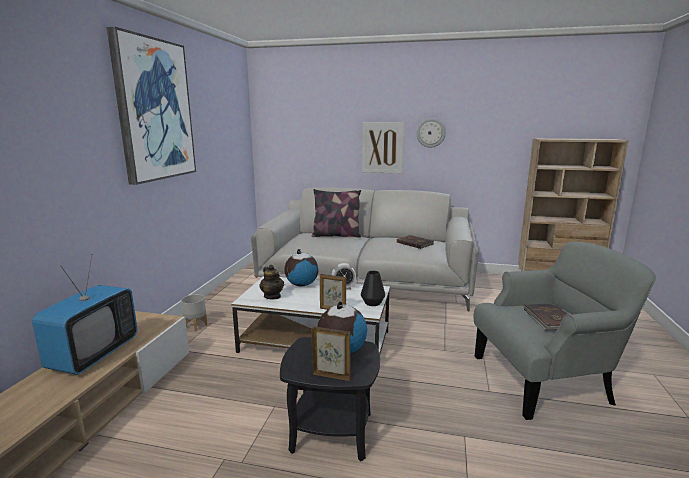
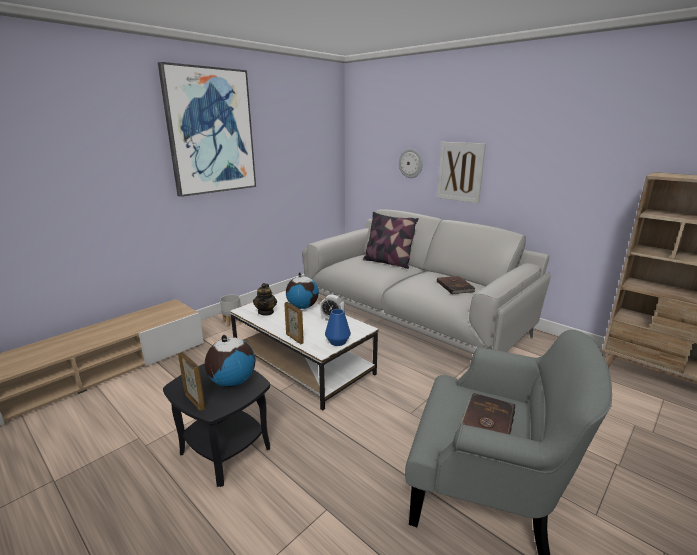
camera: 30 degrees right, 5 degrees up
television [32,254,138,375] -> none
black vase [361,271,385,306] -> blue vase [325,309,351,346]
wall clock [417,118,446,148] -> wall clock moved to [399,148,423,178]

